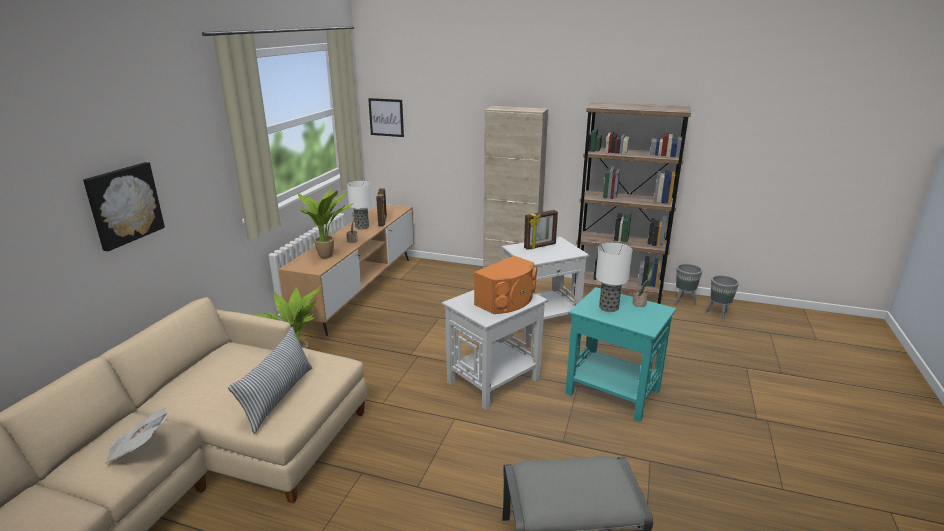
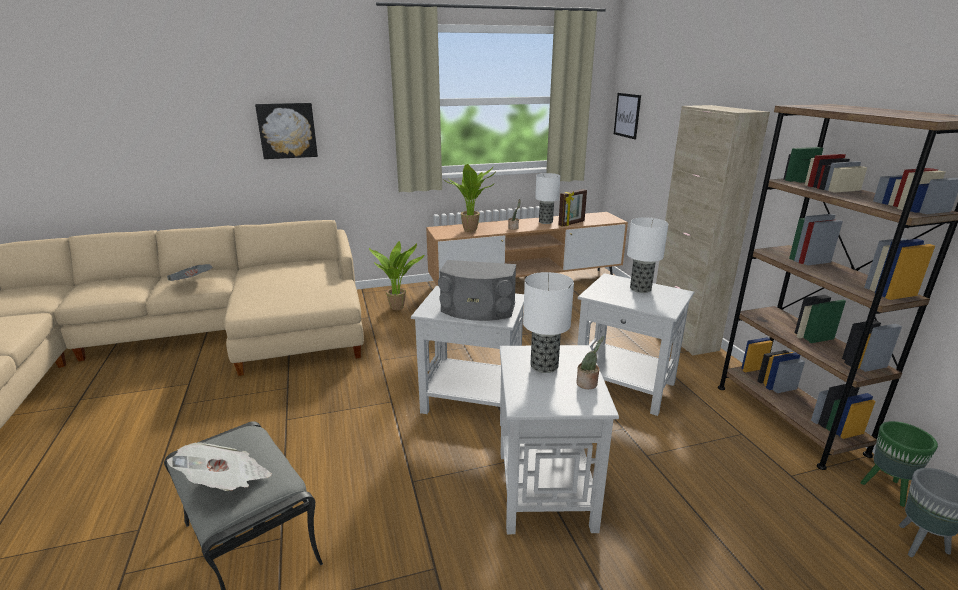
camera: 55 degrees right, 0 degrees up
pillow [228,327,312,434] -> none
orange speaker [474,256,537,314] -> grey speaker [438,260,516,321]
picture frame [524,210,558,250] -> table lamp [627,217,668,293]
turquoise side table [565,287,676,422] -> white side table [499,345,619,534]
grey planter [675,264,702,304] -> green planter [860,421,938,507]
none -> newspaper [167,442,272,491]

